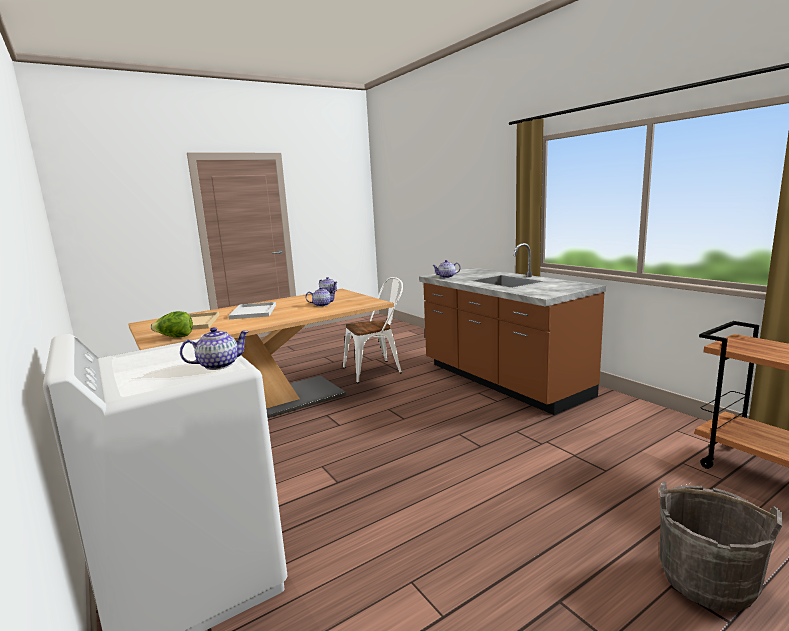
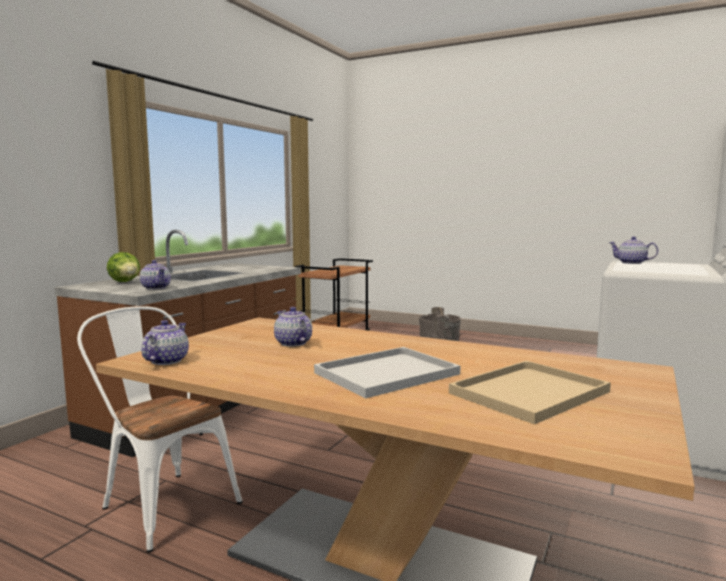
camera: 120 degrees left, 5 degrees down
lettuce [150,311,193,337] -> lettuce moved to [107,252,140,282]

